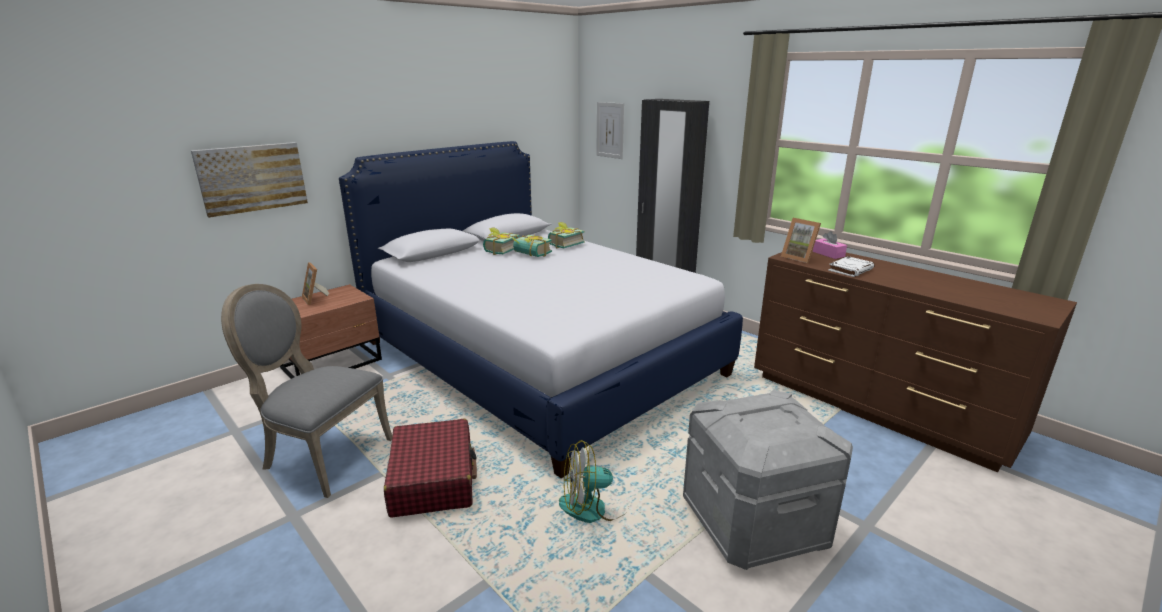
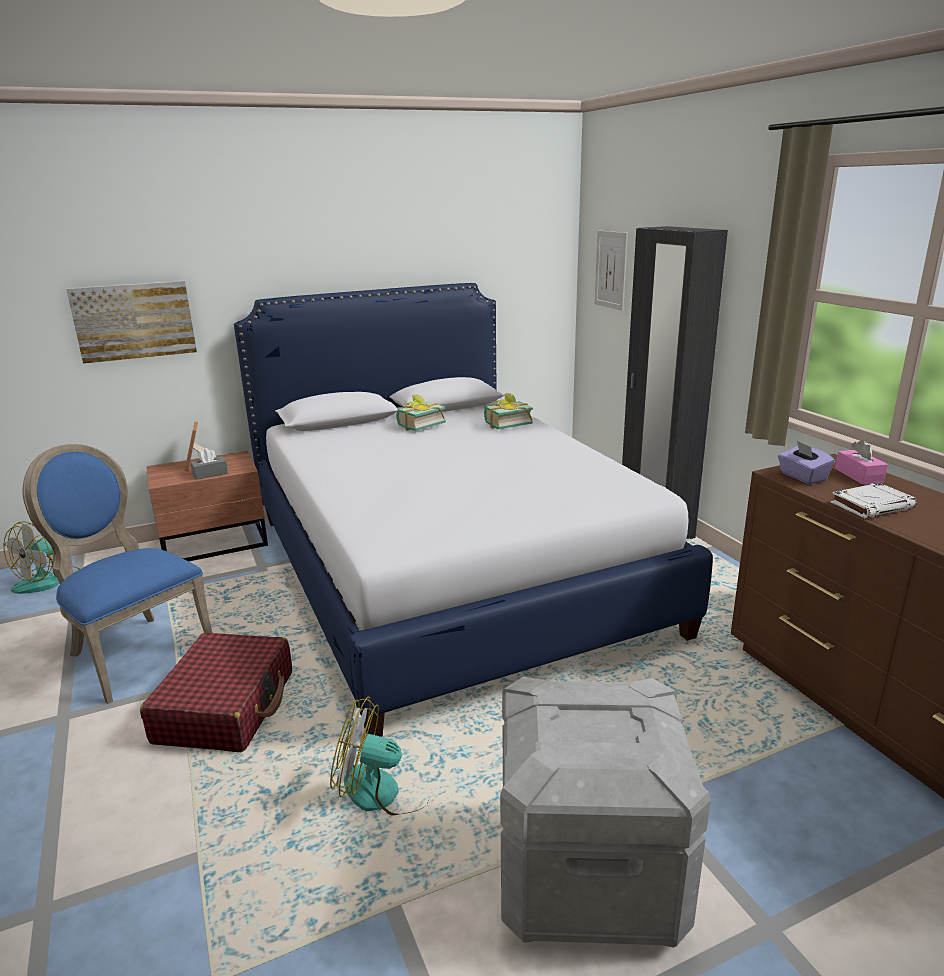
camera: 20 degrees right, 0 degrees up
grey chair [221,284,392,498] -> blue chair [22,444,213,704]
book [512,235,552,257] -> none
picture frame [781,218,821,263] -> purple tissue box [778,441,835,484]
none -> fan [3,521,80,594]
none -> grey tissue box [190,448,228,480]

